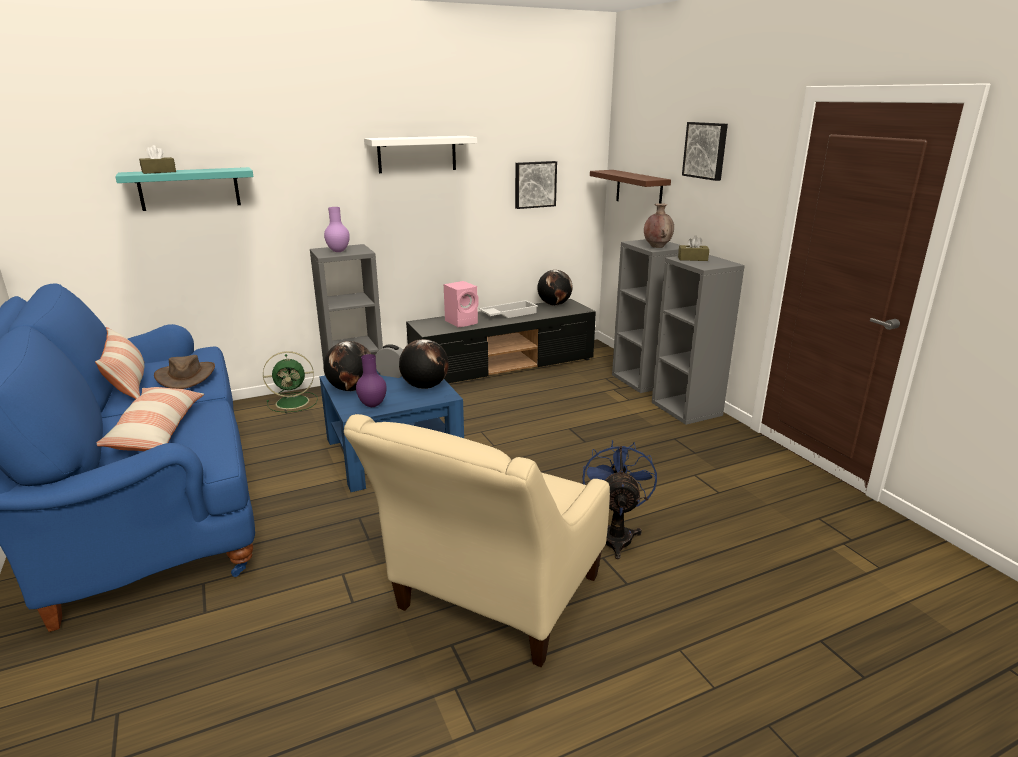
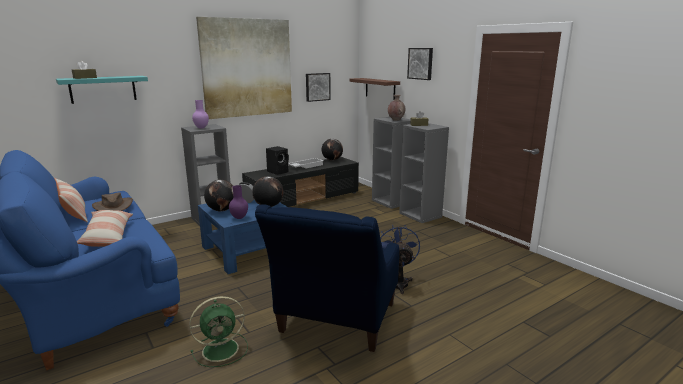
camera: 10 degrees left, 5 degrees down
green fan [263,351,318,412] -> green fan moved to [189,296,248,367]
beige armchair [344,414,610,667] -> blue armchair [255,204,399,352]
white shelf [364,136,477,173] -> picture [196,17,292,119]
pink speaker [444,281,479,327] -> black speaker [266,146,289,175]

